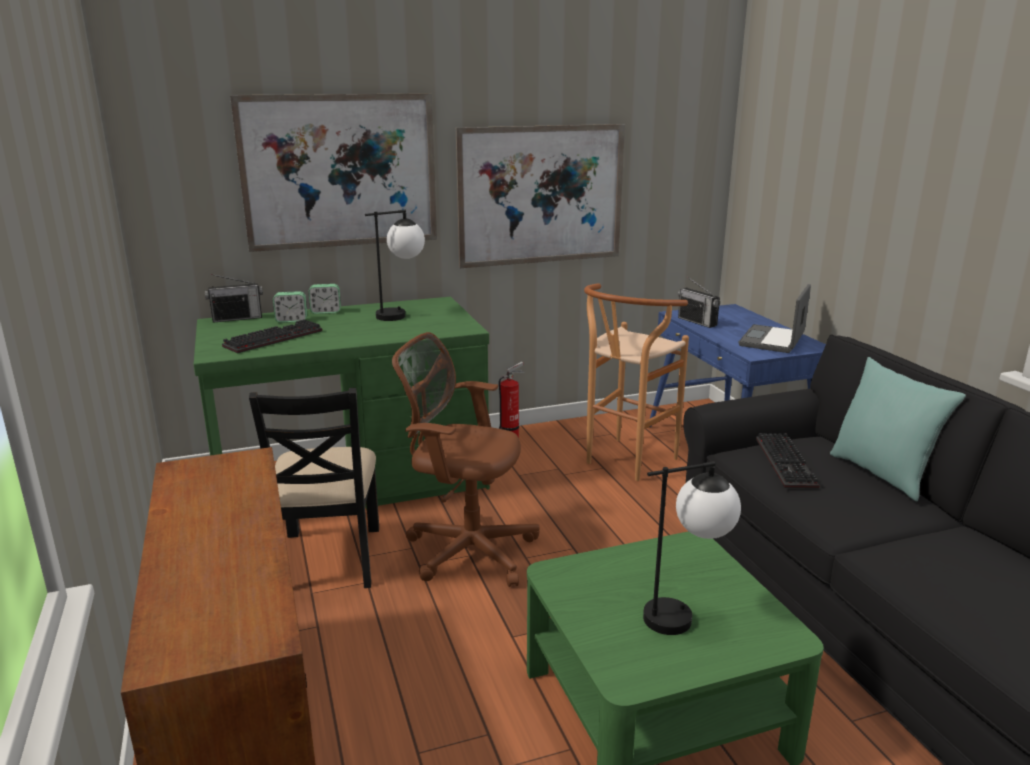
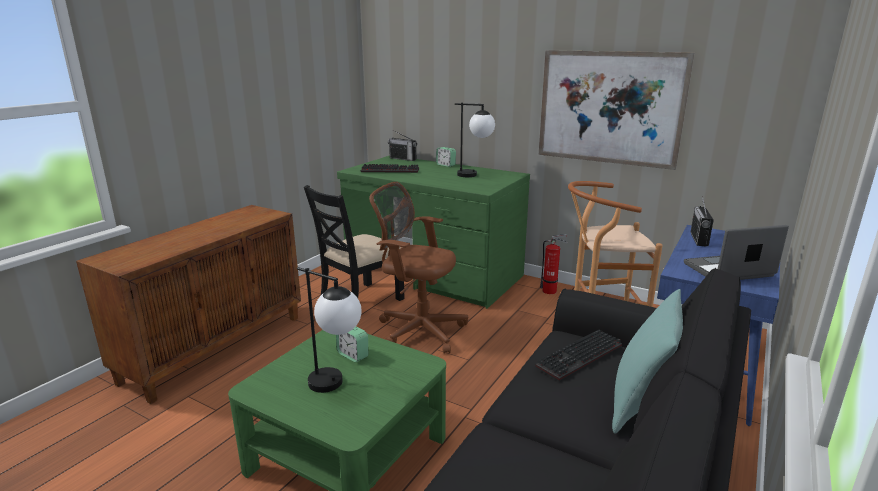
camera: 50 degrees right, 0 degrees up
picture [230,93,437,252] -> none
alarm clock [273,291,307,323] -> alarm clock moved to [336,327,368,362]
brown office chair [392,332,540,587] -> brown office chair turned 45 degrees counterclockwise [369,182,468,354]

